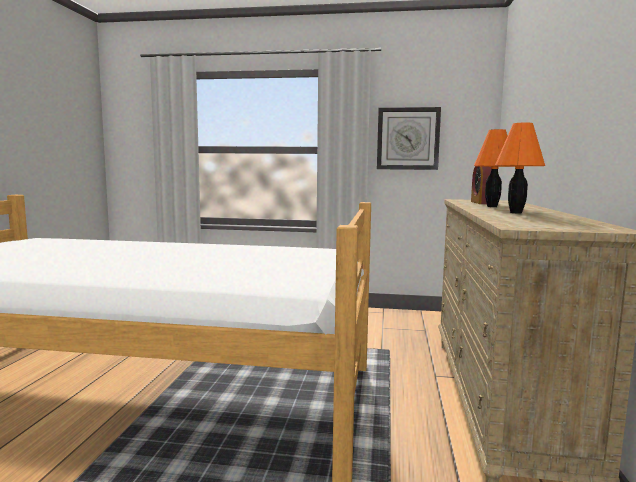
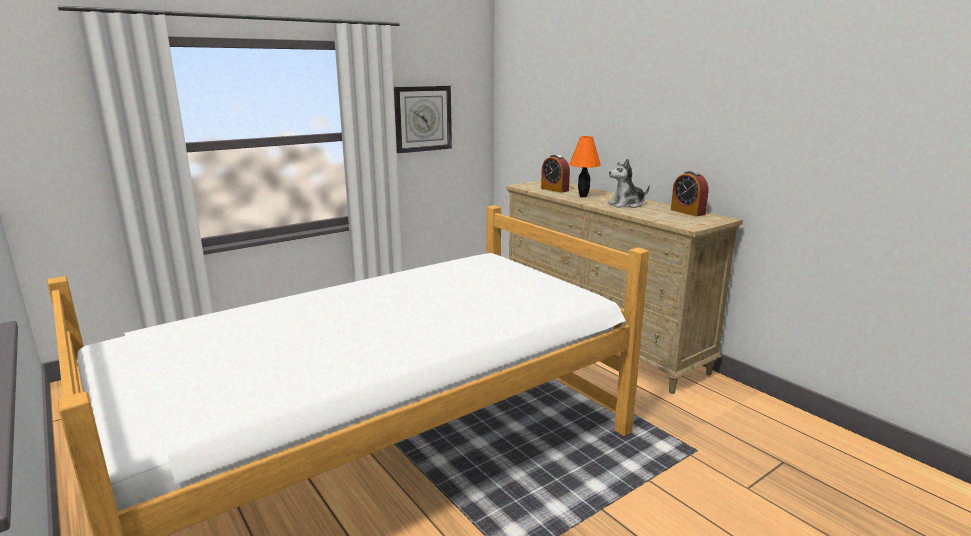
camera: 45 degrees left, 10 degrees up
orange table lamp [495,123,545,214] -> plush toy [607,158,650,208]
none -> alarm clock [671,171,708,217]

